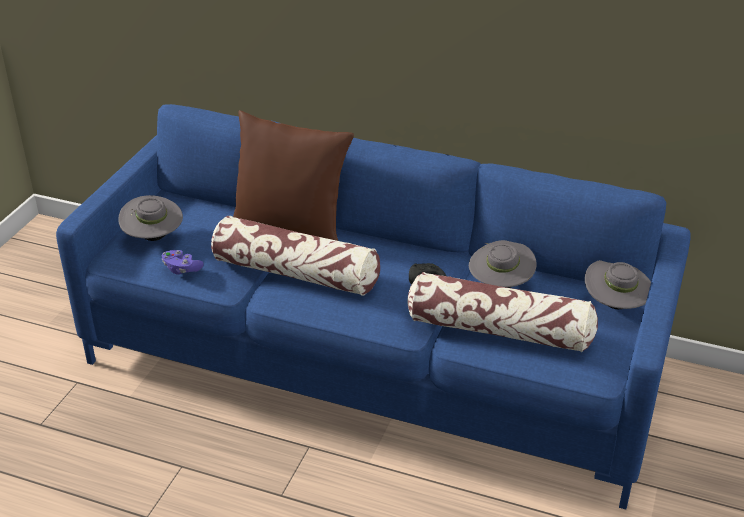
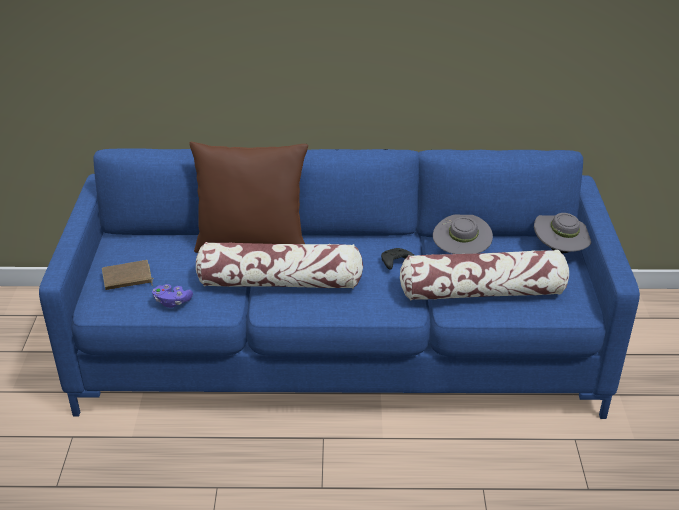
camera: 20 degrees left, 0 degrees up
grey hat [118,195,183,241] -> brown book [102,260,153,290]

